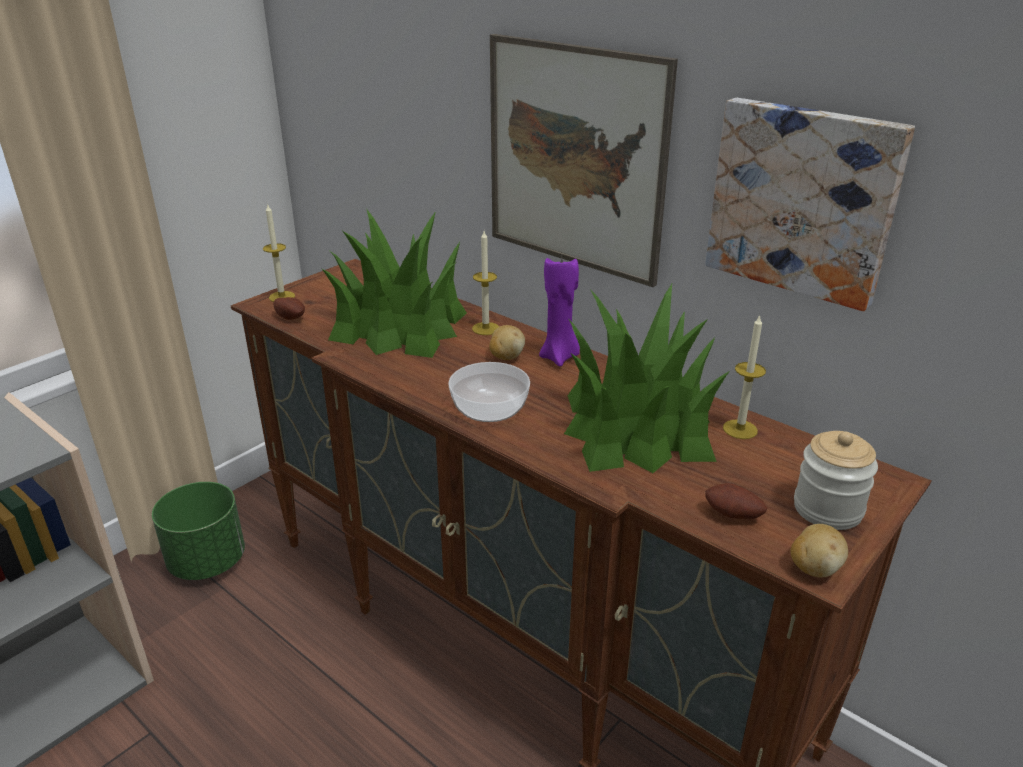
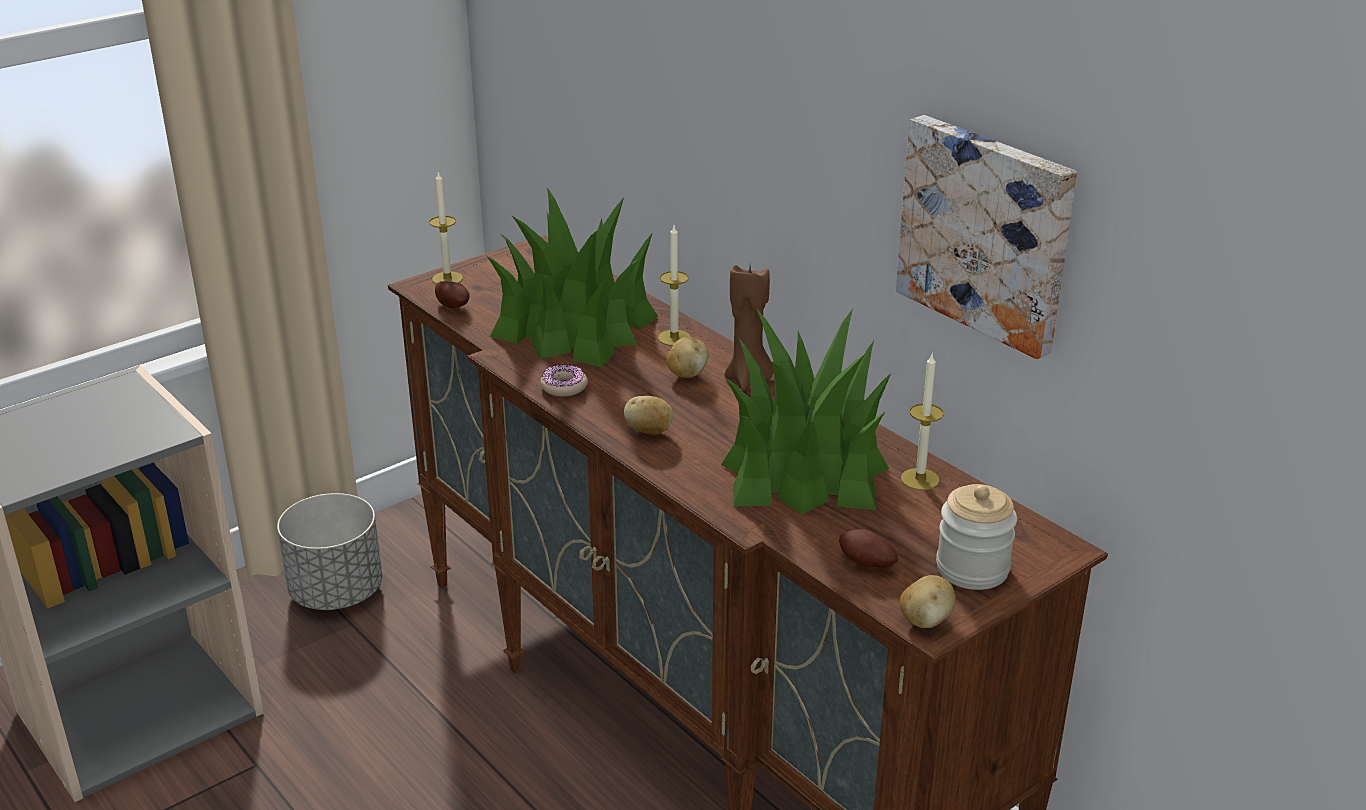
camera: 10 degrees right, 0 degrees up
green planter [152,482,245,580] -> grey planter [277,493,382,610]
bowl [448,362,530,422] -> potato [624,396,674,435]
picture [490,34,678,287] -> none
purple candle [539,257,580,367] -> brown candle [725,265,774,391]
none -> donut [540,364,588,396]

